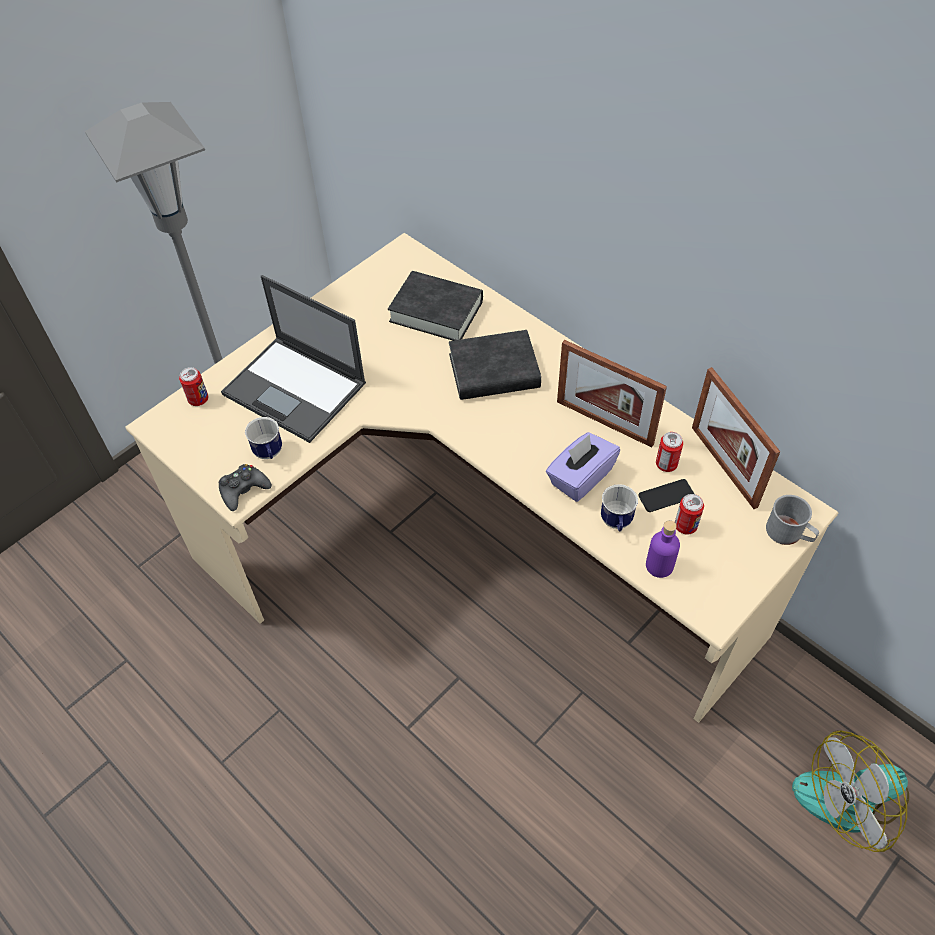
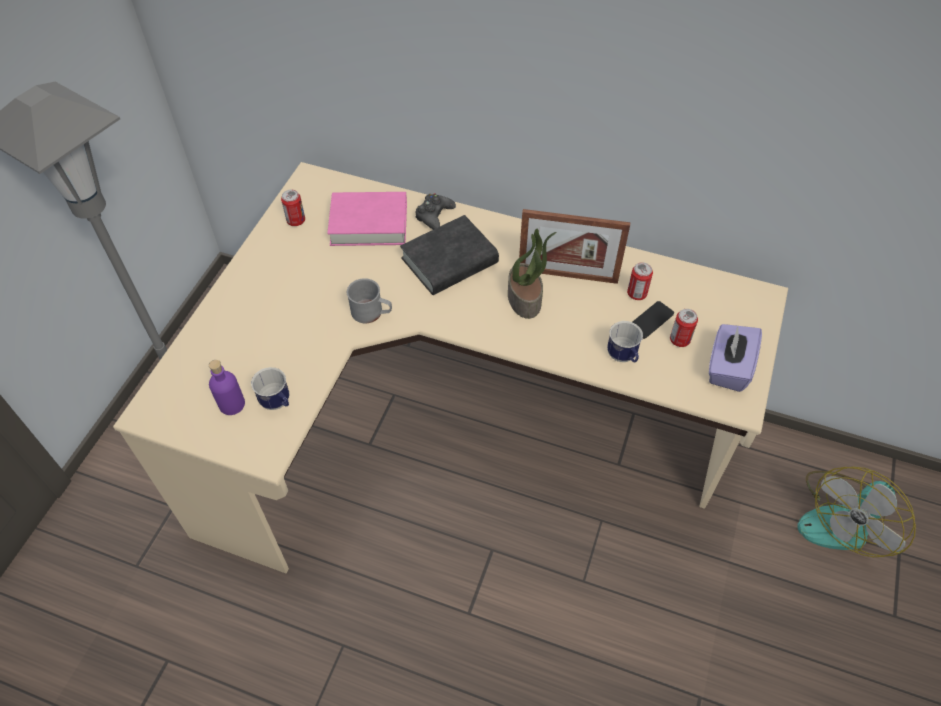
camera: 25 degrees left, 0 degrees up
can [179,367,208,406] -> can moved to [281,189,305,226]
black game controller [219,464,272,511] -> black game controller moved to [415,193,456,230]
laptop [221,275,366,443] -> none
black book [388,271,483,341] -> pink book [327,192,407,246]
purple tissue box [546,432,620,502] -> purple tissue box moved to [709,324,762,392]
purple bottle [646,520,680,578] -> purple bottle moved to [209,360,245,415]
picture frame [692,367,780,509] -> none
grey mug [766,495,819,545] -> grey mug moved to [347,278,392,323]
none -> potted plant [508,229,556,319]

